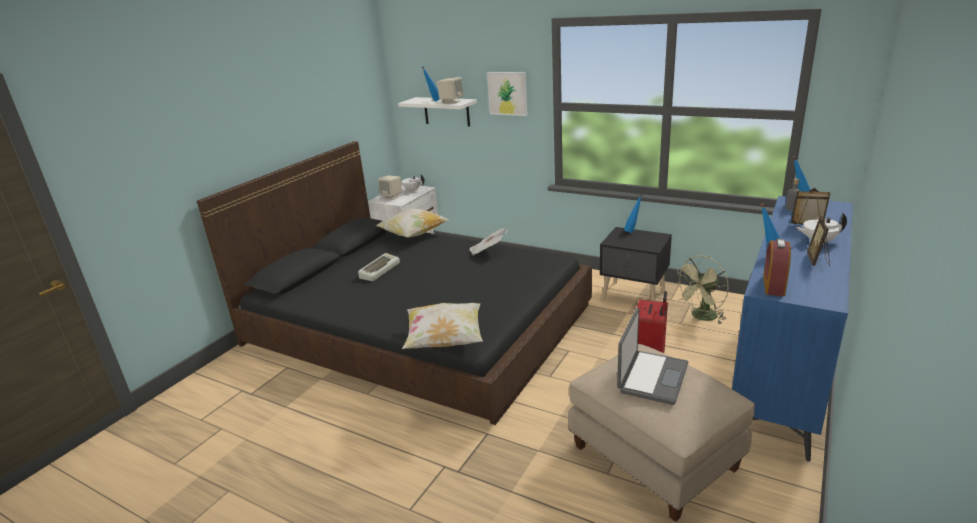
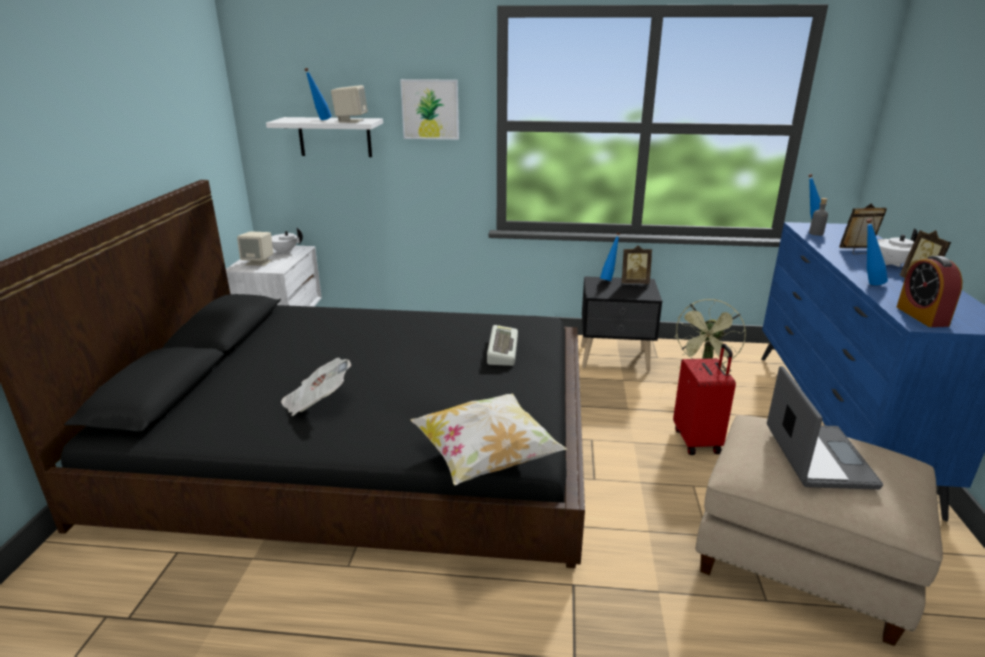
camera: 25 degrees left, 0 degrees up
keyboard [358,253,400,281] -> keyboard moved to [487,325,518,366]
pillow [376,209,449,238] -> none
newspaper [470,228,508,256] -> newspaper moved to [281,357,351,416]
none -> picture frame [622,245,652,283]

